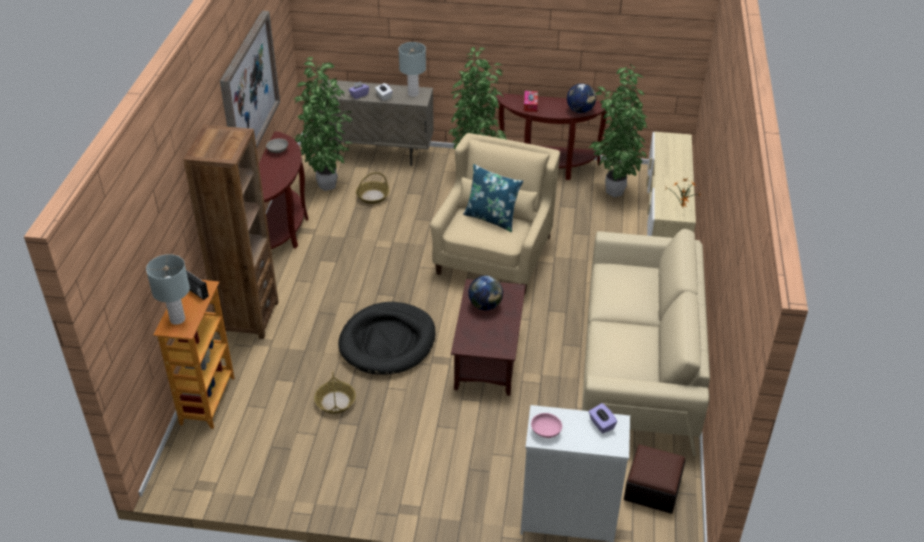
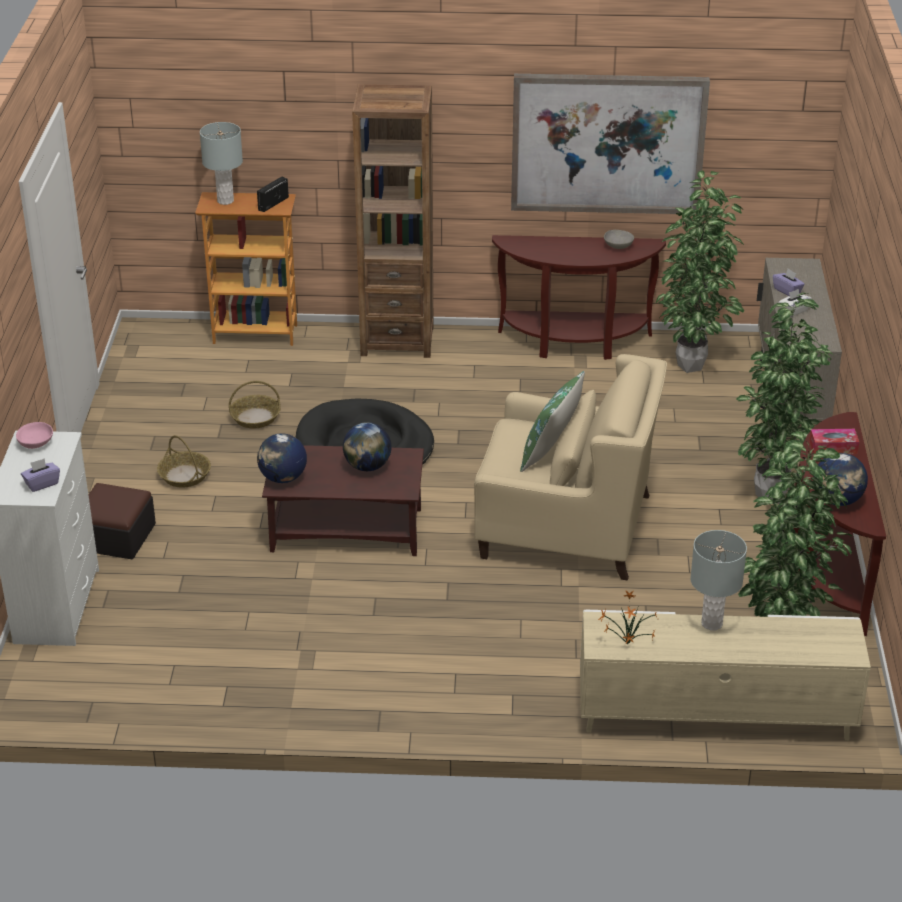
camera: 85 degrees right, 5 degrees down
basket [356,172,389,204] -> basket moved to [157,435,211,488]
grey table lamp [399,42,426,97] -> grey table lamp moved to [690,530,747,631]
blue pillow [463,164,524,232] -> green pillow [520,371,585,472]
beige sofa [582,229,710,456] -> none
ottoman [624,445,685,514] -> ottoman moved to [88,483,156,559]
none -> globe [257,433,307,483]

